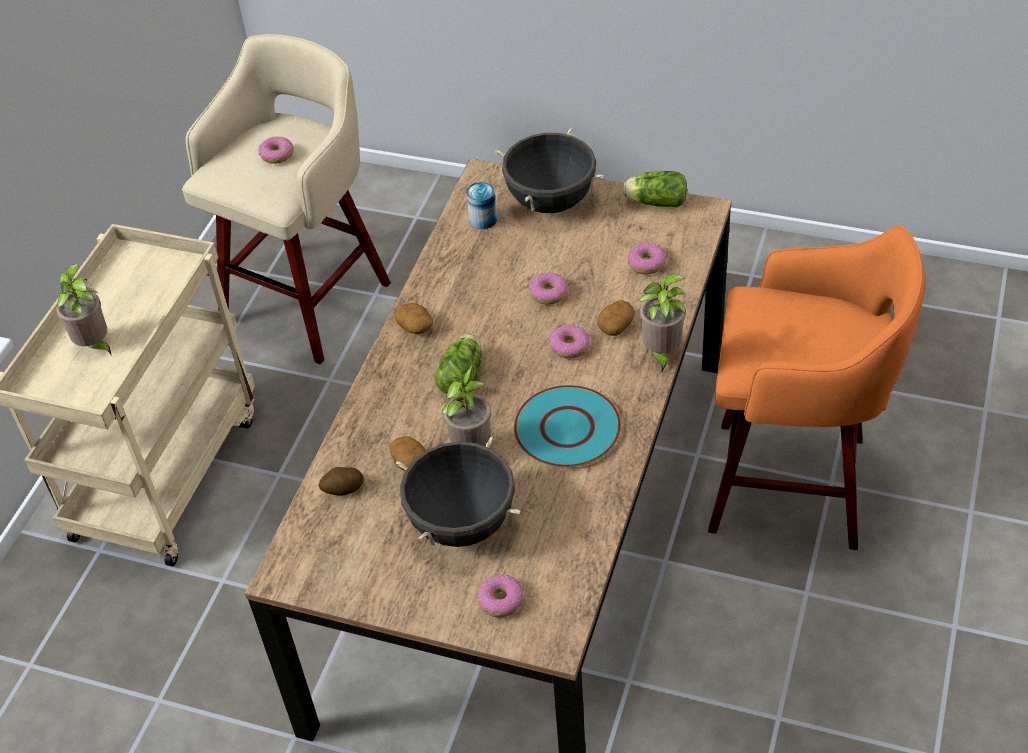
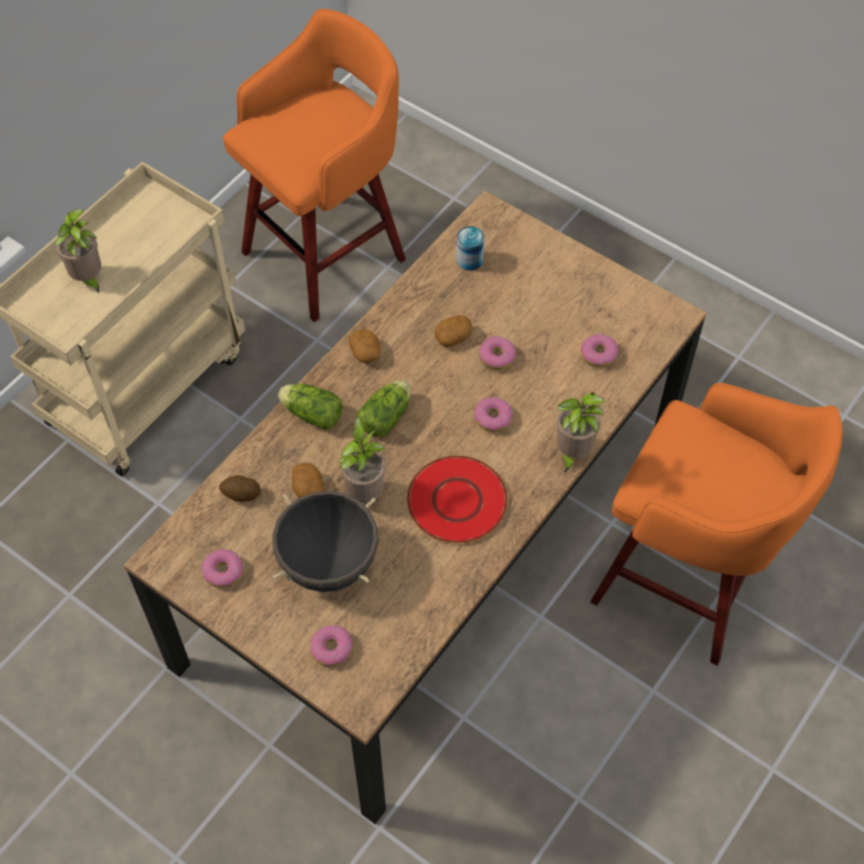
camera: 15 degrees right, 10 degrees up
beige stool [182,34,391,364] -> orange stool [223,9,406,322]
donut [258,136,294,164] -> donut moved to [201,549,243,588]
black cooking pot [495,128,604,213] -> none
turquoise plate [514,385,621,467] -> red plate [407,455,508,543]
potato [597,300,635,336] -> potato moved to [435,315,473,348]
lettuce [622,171,687,207] -> lettuce moved to [278,384,343,430]

